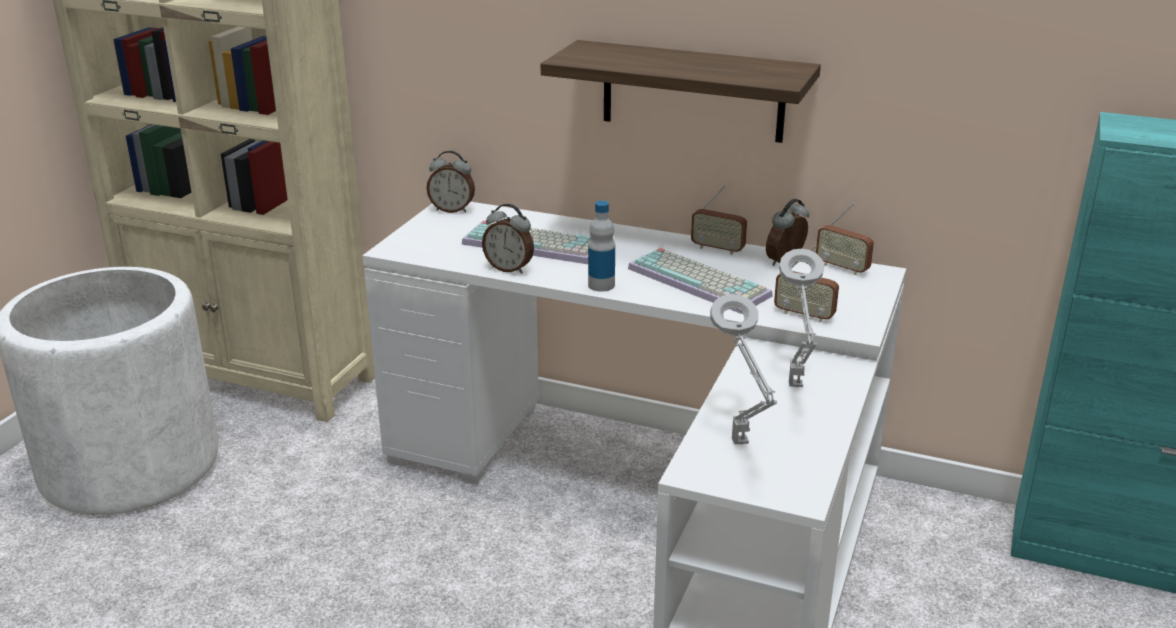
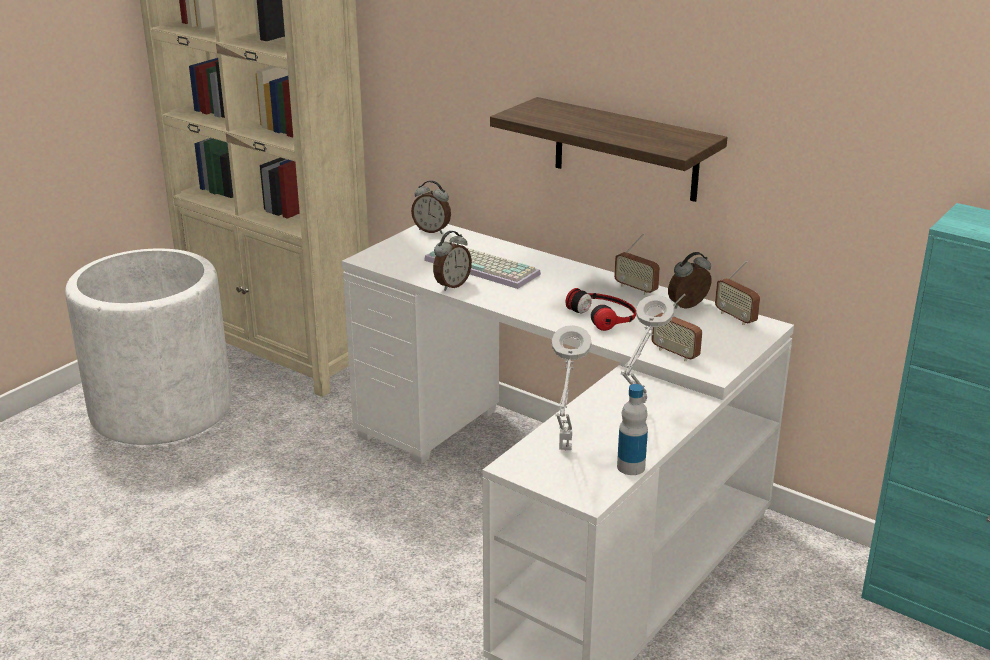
camera: 15 degrees right, 0 degrees up
alarm clock [482,204,534,274] -> alarm clock turned 90 degrees counterclockwise [433,231,472,291]
bottle [588,201,615,292] -> bottle moved to [617,384,648,475]
keyboard [628,248,773,314] -> headphones [565,288,636,331]

